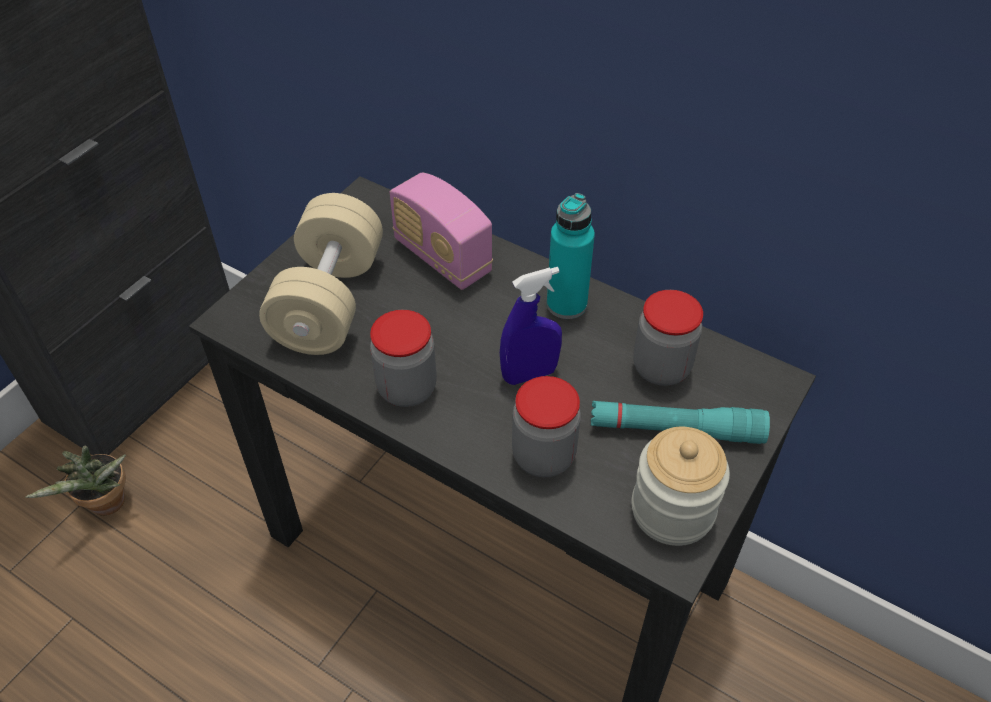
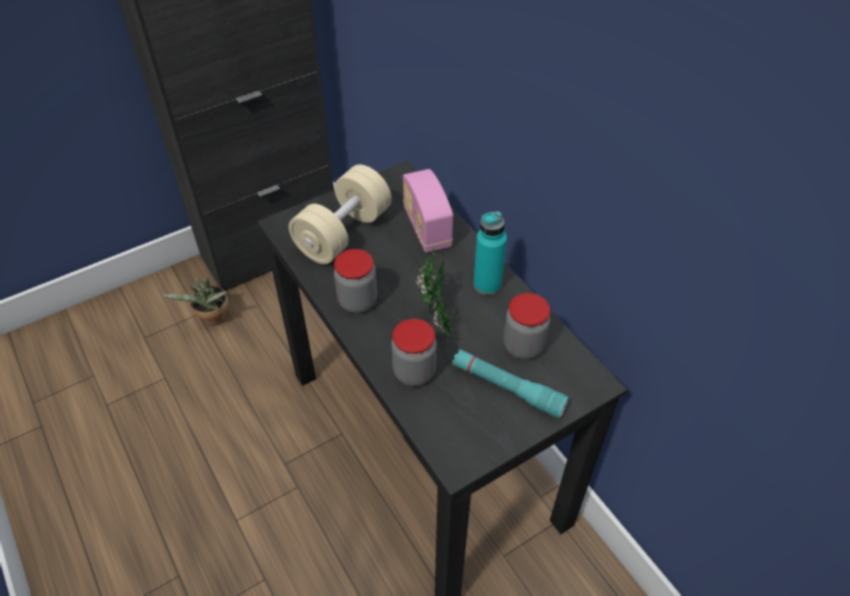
camera: 25 degrees right, 0 degrees up
blue spray bottle [500,267,562,385] -> potted plant [416,248,455,342]
jar [631,427,730,546] -> none

